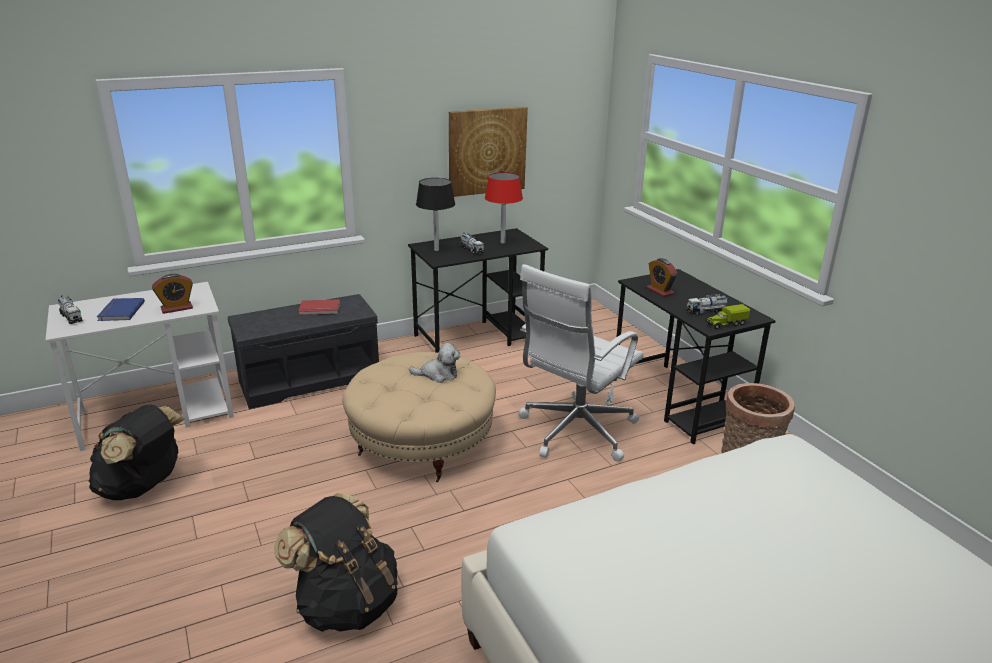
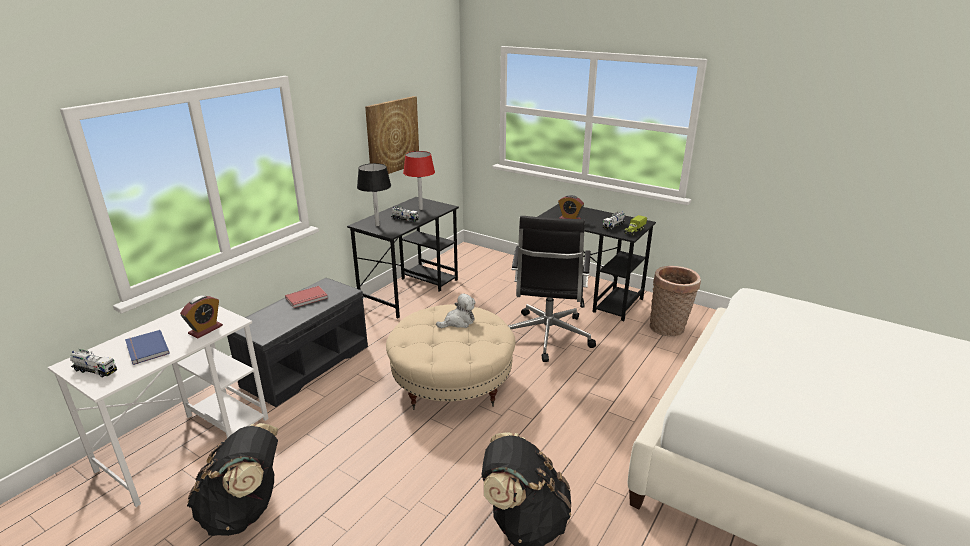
camera: 30 degrees left, 0 degrees up
white office chair [519,264,644,461] -> black office chair [508,216,596,362]

